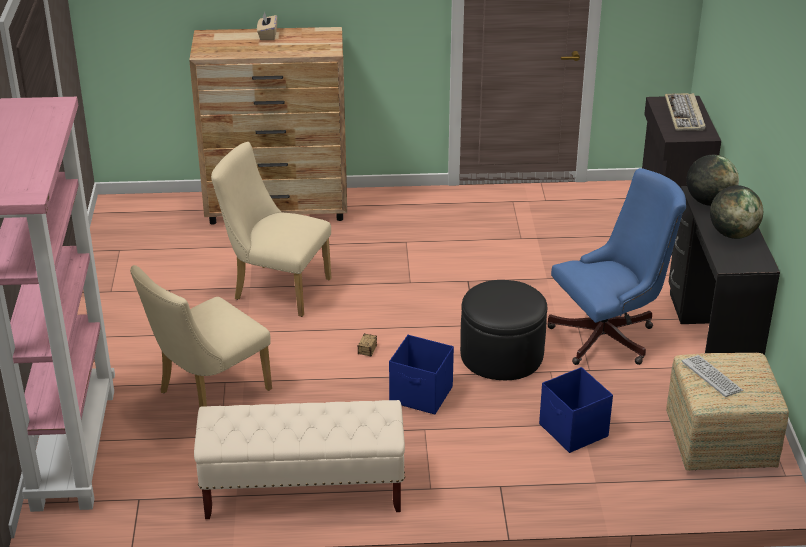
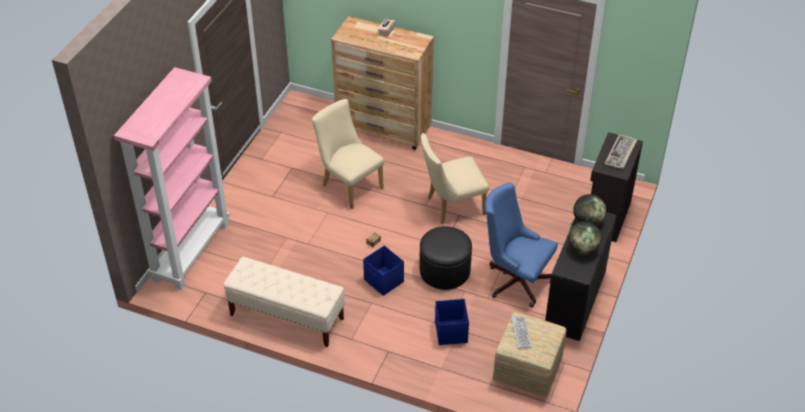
camera: 25 degrees right, 10 degrees up
beige chair [130,265,272,408] -> beige chair moved to [421,133,489,224]
blue office chair [547,168,686,365] -> blue office chair turned 150 degrees counterclockwise [485,183,558,307]

